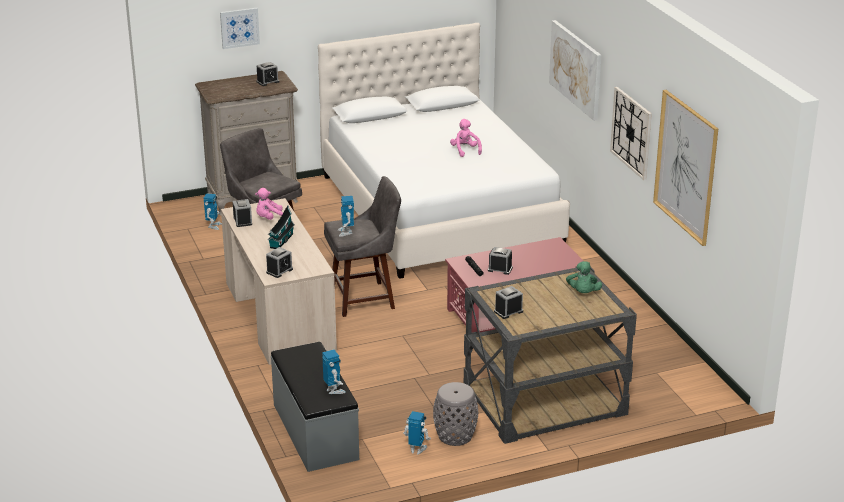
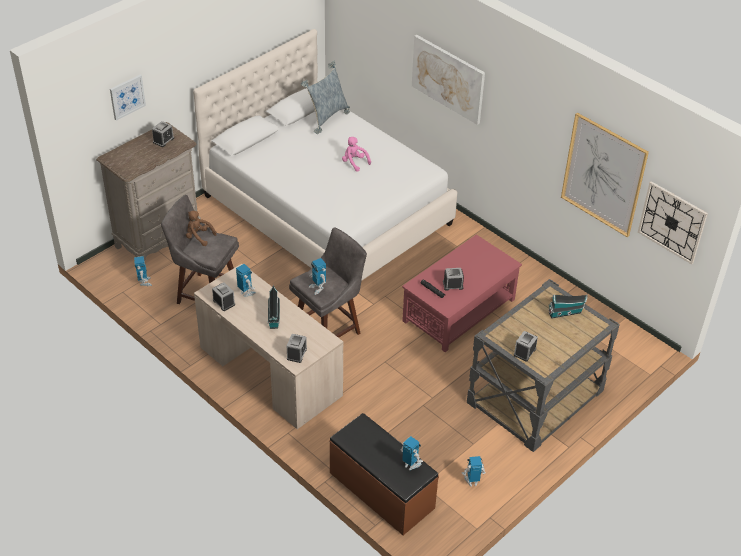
camera: 25 degrees left, 15 degrees up
pink plush toy [255,188,283,220] -> toy robot [236,264,256,297]
grey bench [271,342,359,472] -> brown bench [329,413,439,535]
grey stool [433,382,478,446] -> none
green plush toy [566,261,602,293] -> toy house [549,295,588,319]
wall clock [610,87,652,180] -> wall clock moved to [638,181,708,264]
none -> brown plush toy [186,211,217,246]
none -> pillow [301,61,350,134]

